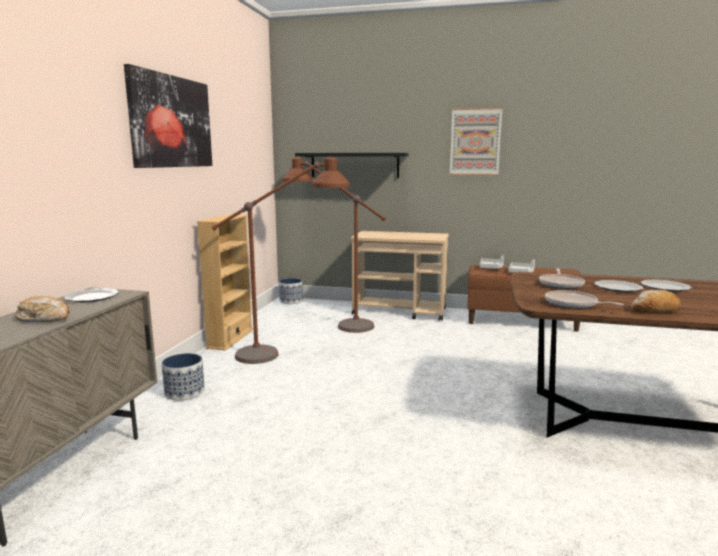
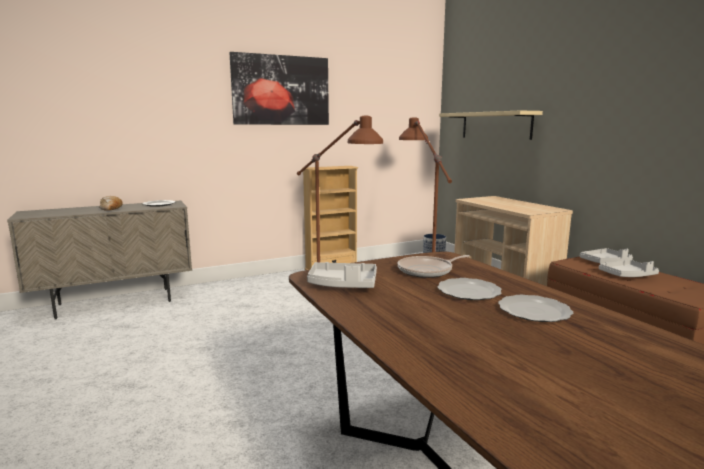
camera: 50 degrees right, 0 degrees up
planter [162,353,205,401] -> none
black shelf [295,153,408,178] -> beige shelf [439,111,543,140]
picture [450,108,502,175] -> none
frying pan [545,290,624,309] -> grey tray [307,262,377,288]
bread [631,290,680,312] -> none

